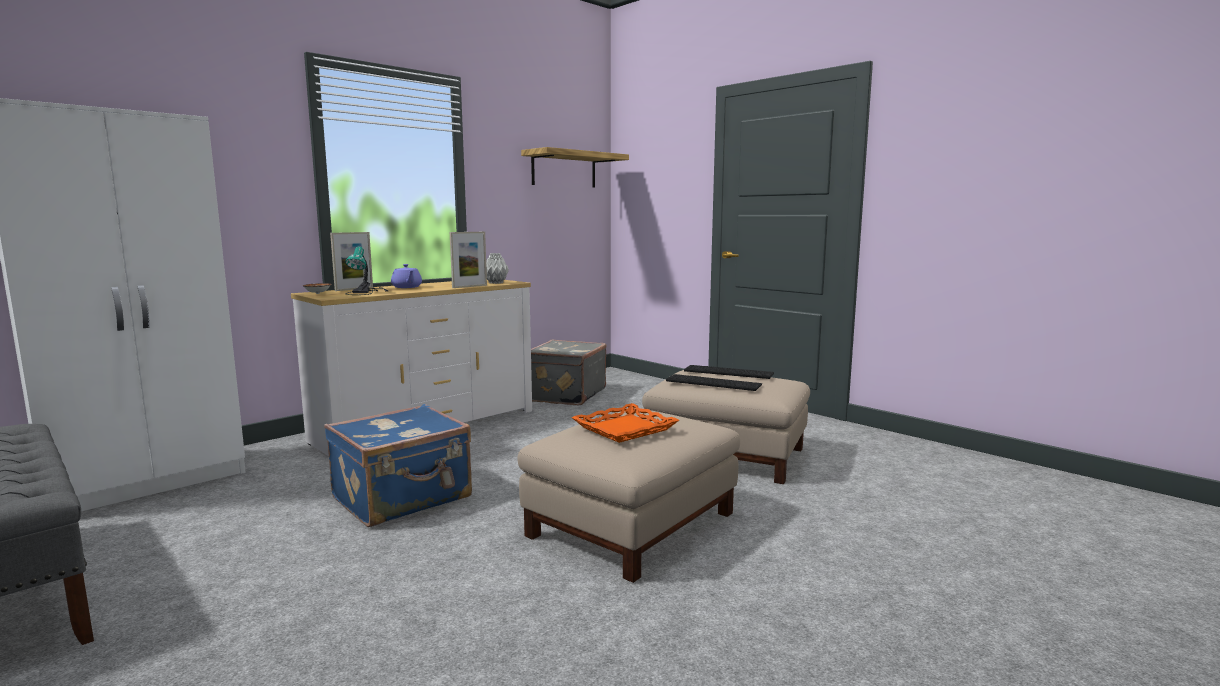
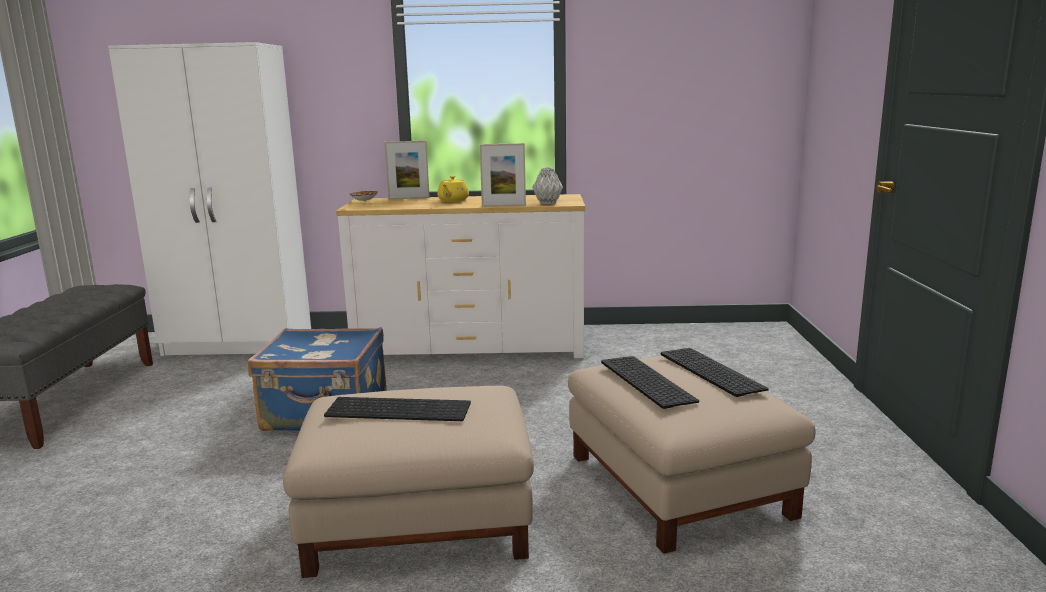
camera: 45 degrees right, 5 degrees up
table lamp [345,246,389,295] -> none
purple teapot [391,264,422,288] -> yellow teapot [437,176,469,202]
shelf [521,147,629,188] -> none
grey suitcase [531,340,607,405] -> none
orange tray [572,403,679,443] -> keyboard [324,397,471,421]

